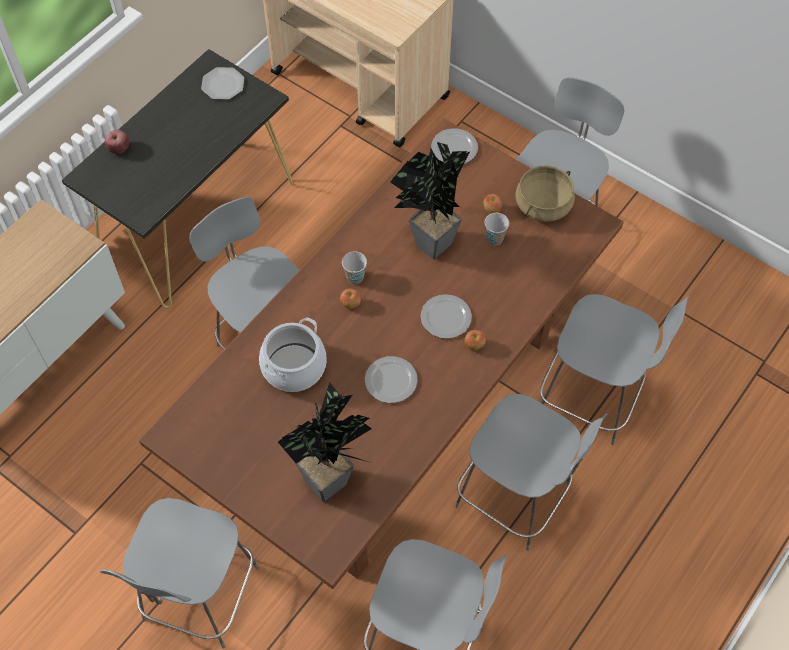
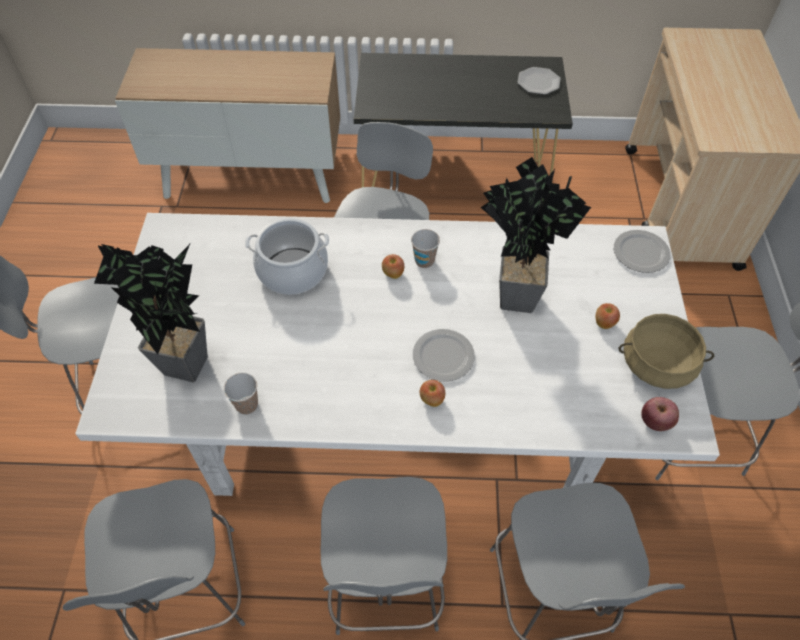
camera: 55 degrees right, 5 degrees down
apple [105,130,129,154] -> apple moved to [641,397,679,431]
brown dining table [139,118,624,589] -> white dining table [75,213,720,496]
plate [365,356,417,403] -> none
cup [485,213,509,245] -> cup moved to [224,372,258,415]

